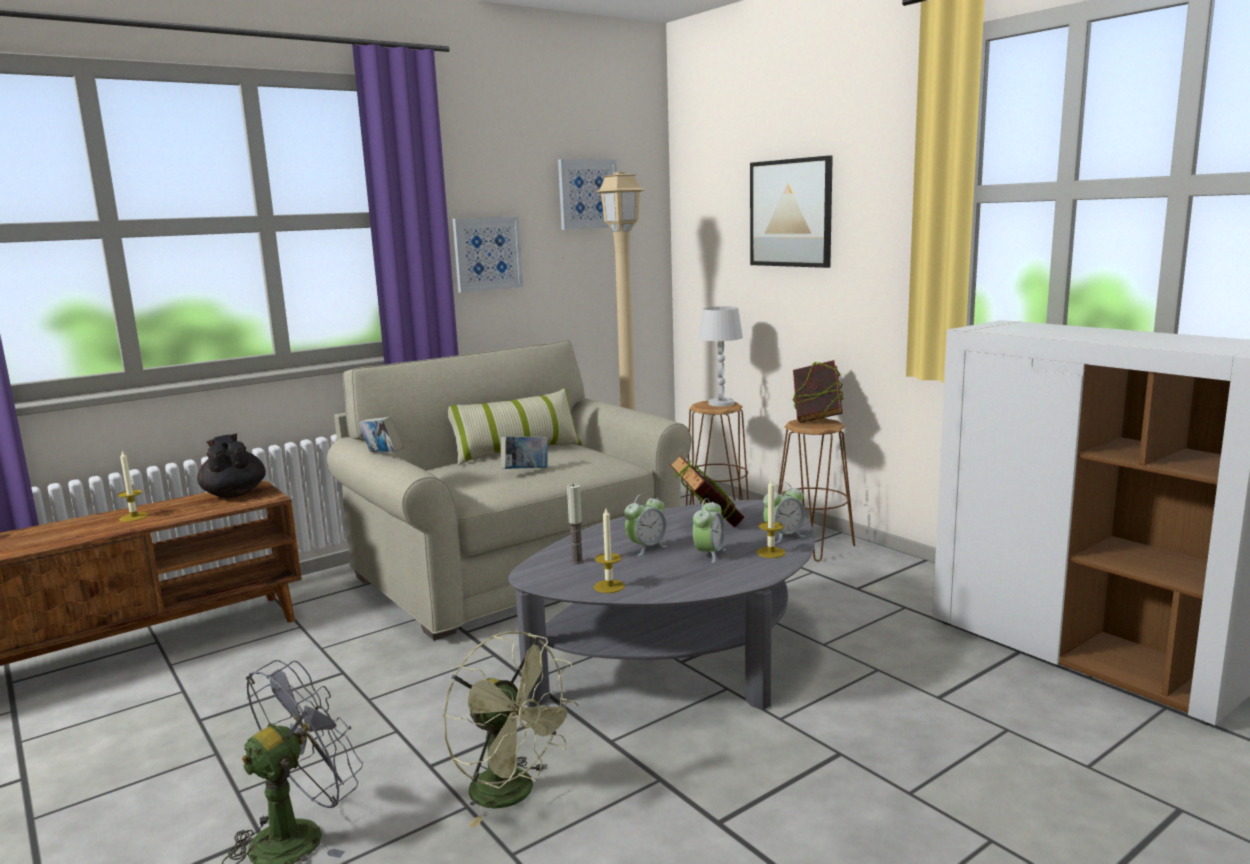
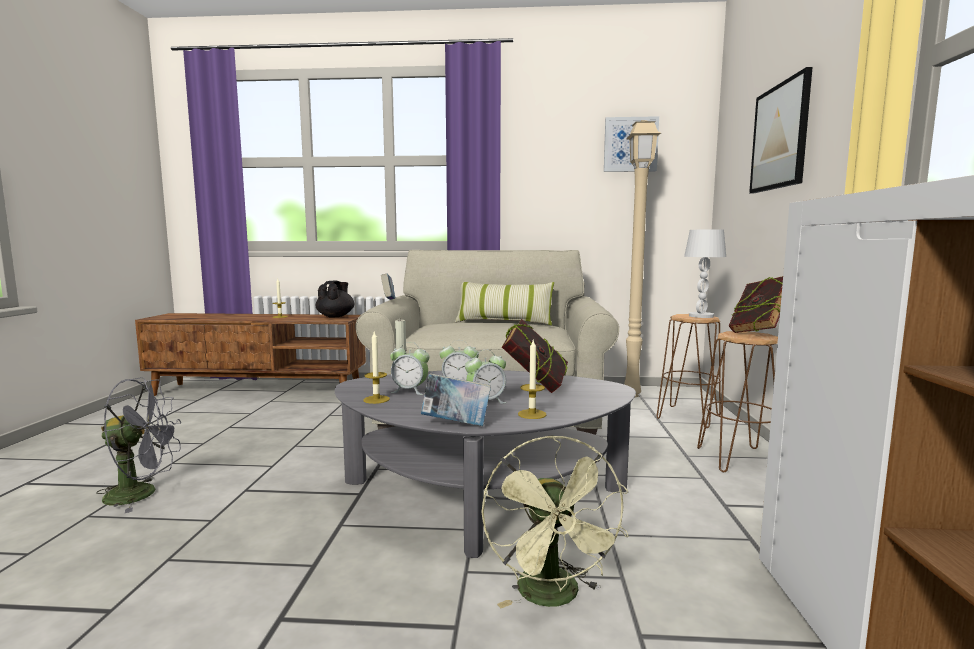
camera: 40 degrees right, 5 degrees down
green fan [443,631,578,827] -> green fan moved to [481,435,629,608]
picture [453,216,523,293] -> none
book [501,436,548,469] -> book moved to [421,373,491,426]
alarm clock [763,483,805,543] -> alarm clock moved to [390,342,429,395]

